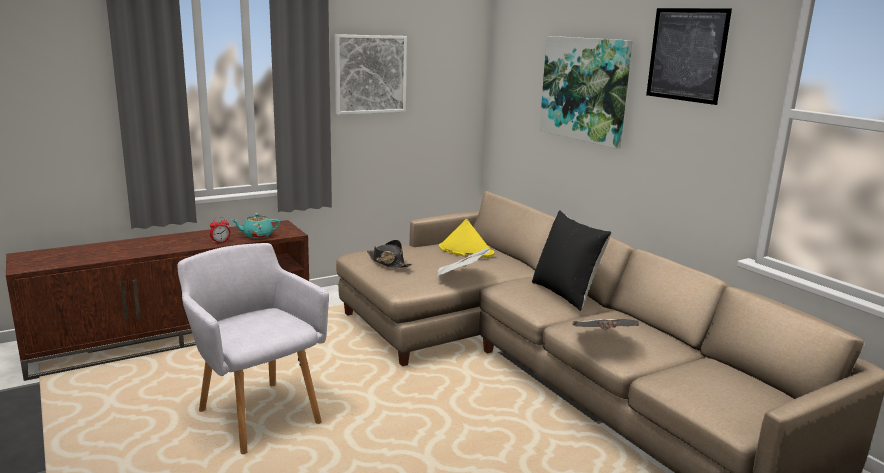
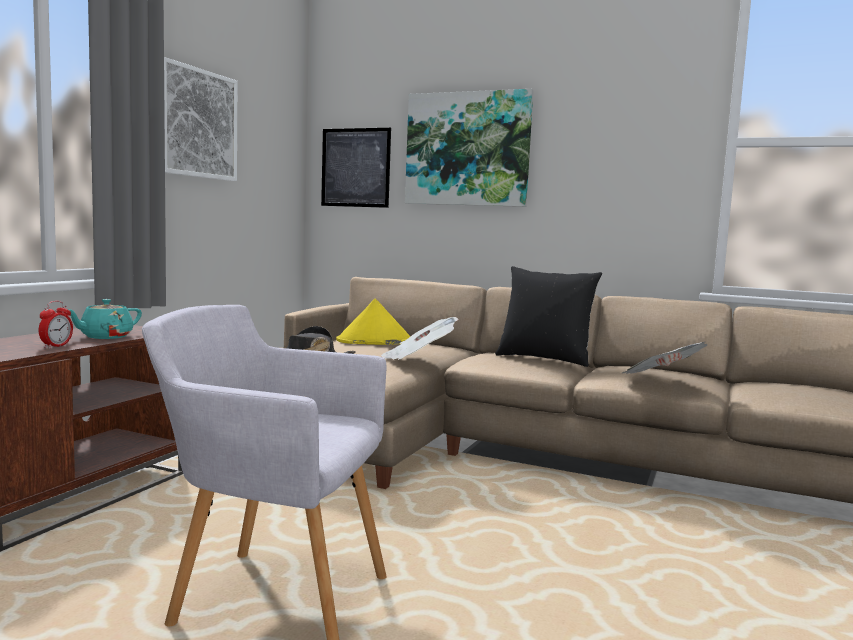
camera: 35 degrees left, 10 degrees down
picture [646,8,732,105] -> picture moved to [321,128,391,208]

